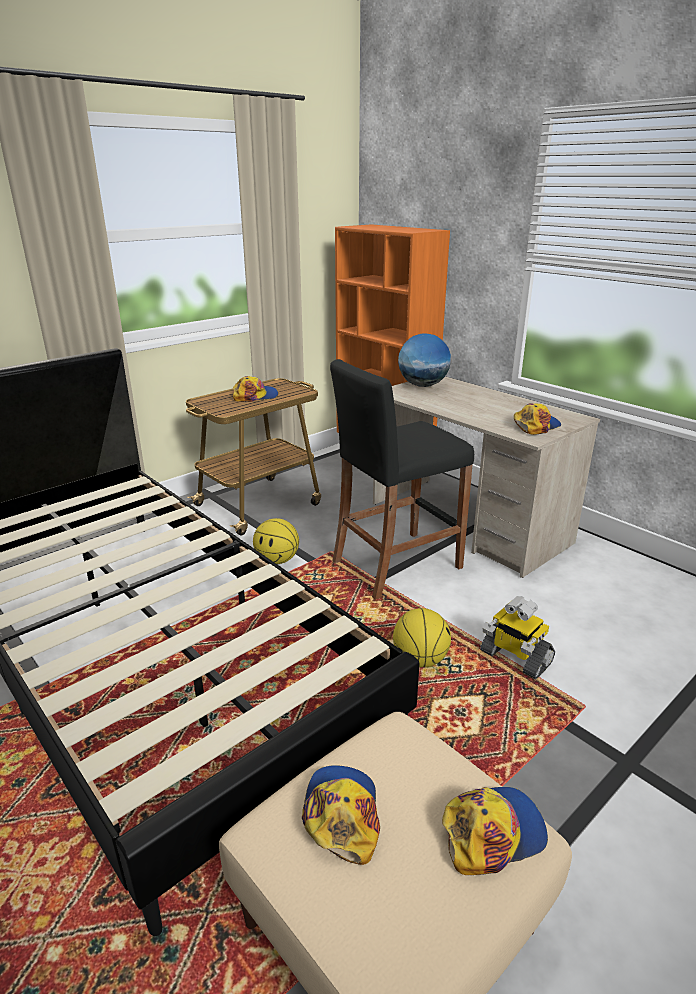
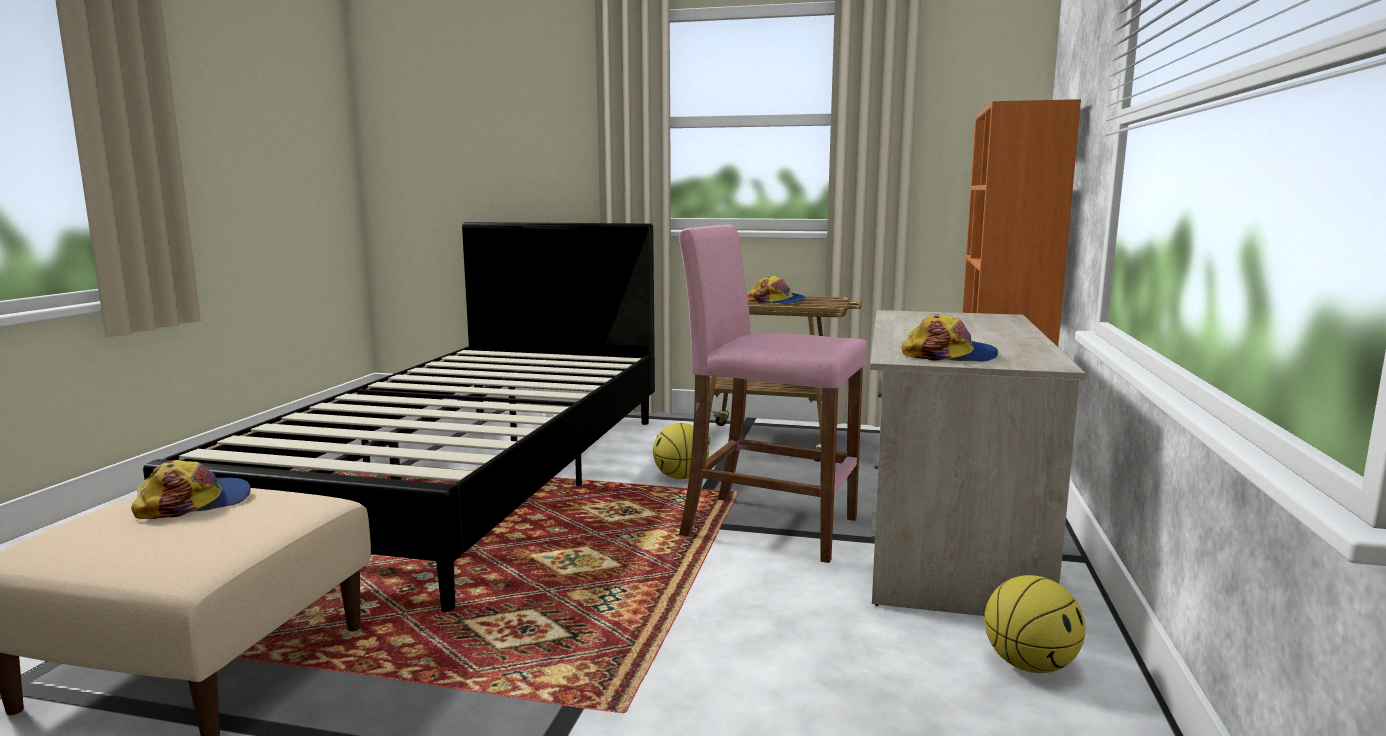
camera: 55 degrees right, 15 degrees down
black stool [330,359,474,600] -> pink stool [679,225,867,563]
basketball [393,608,451,667] -> basketball moved to [984,575,1086,673]
globe [398,333,451,387] -> none
cap [442,787,548,875] -> none
toy robot [480,596,555,679] -> none

